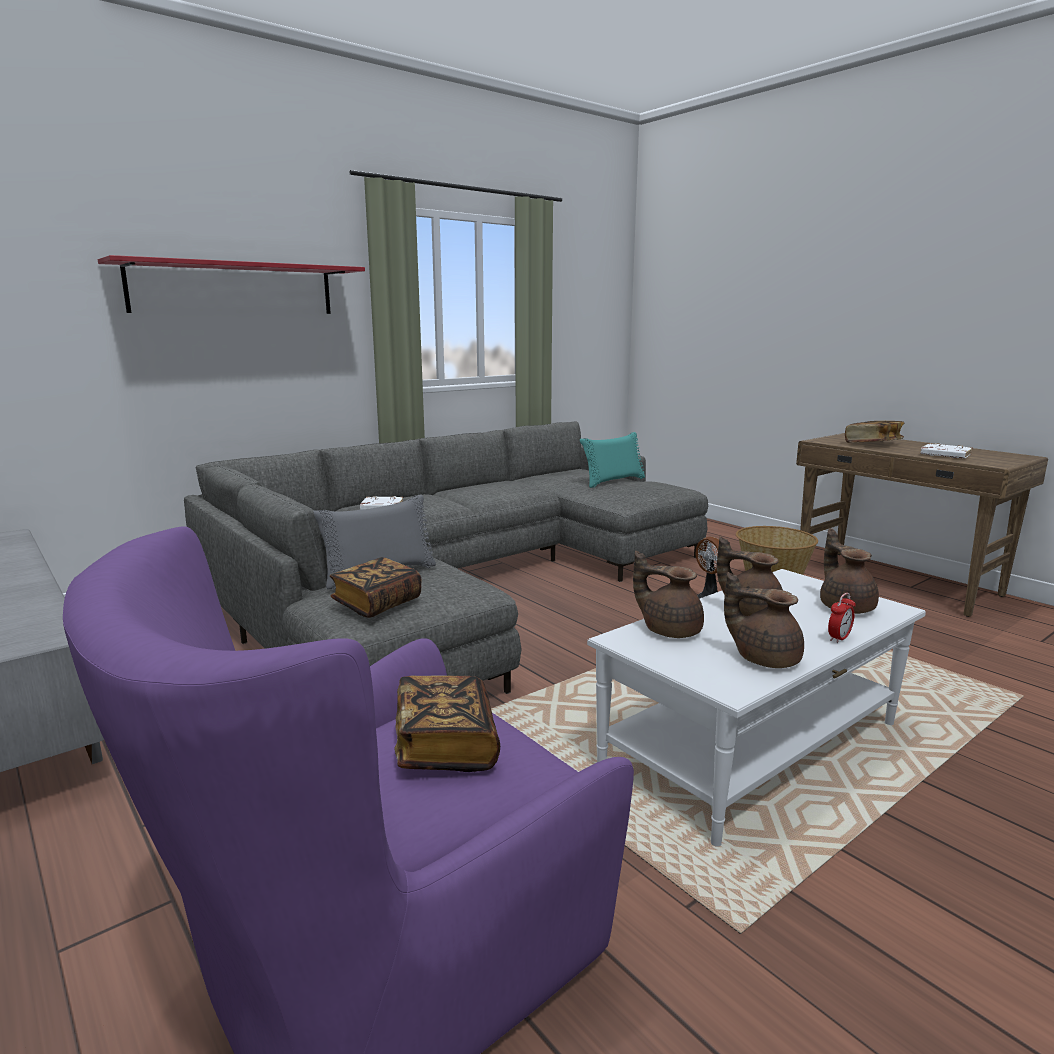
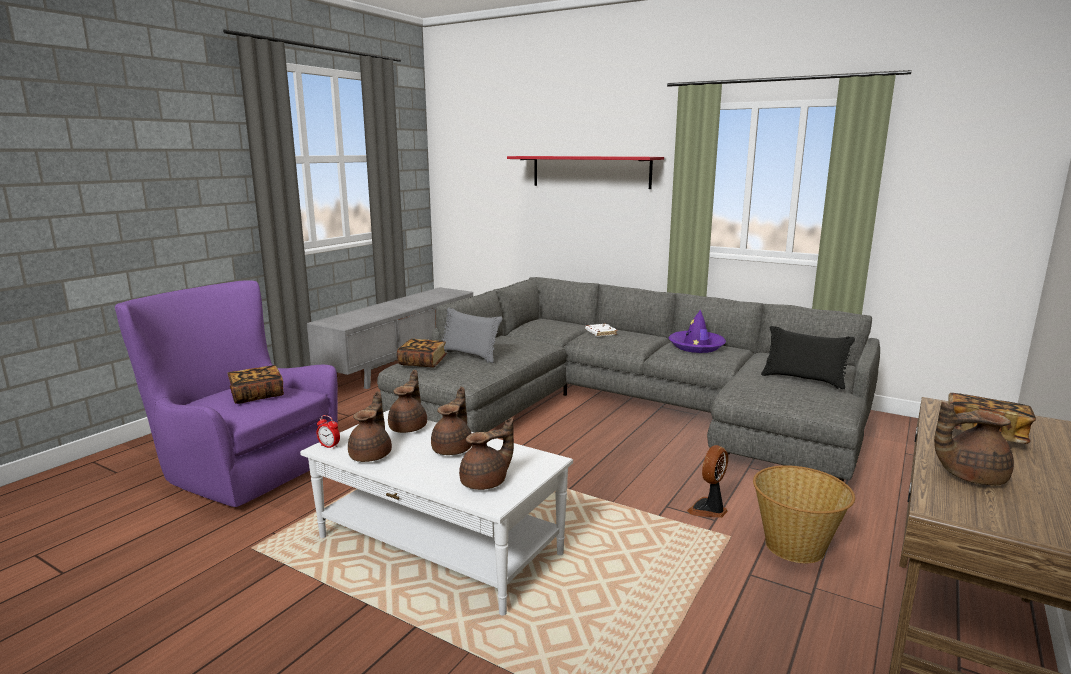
camera: 70 degrees right, 0 degrees up
turquoise pillow [580,432,645,488] -> black pillow [761,326,855,389]
alarm clock [828,593,856,643] -> alarm clock moved to [317,415,340,449]
white book [921,443,973,459] -> brown teapot [934,402,1014,485]
none -> purple hat [668,310,726,353]

